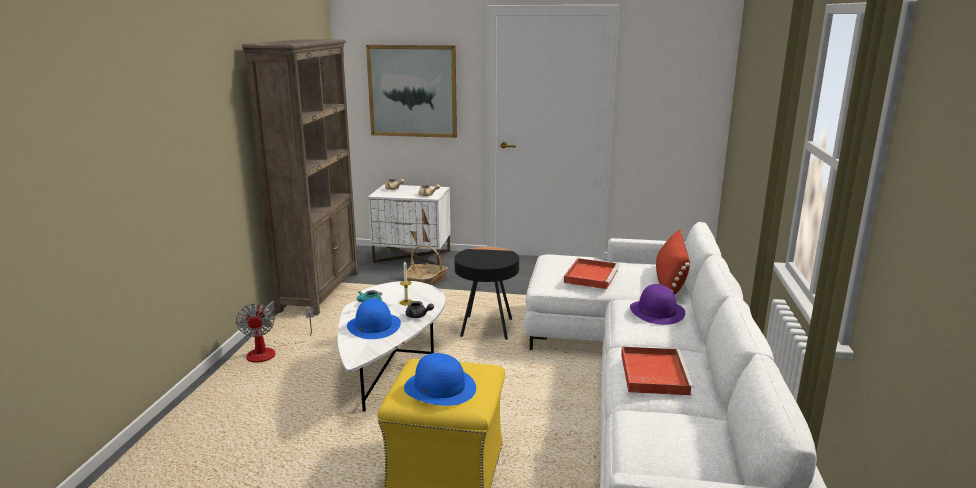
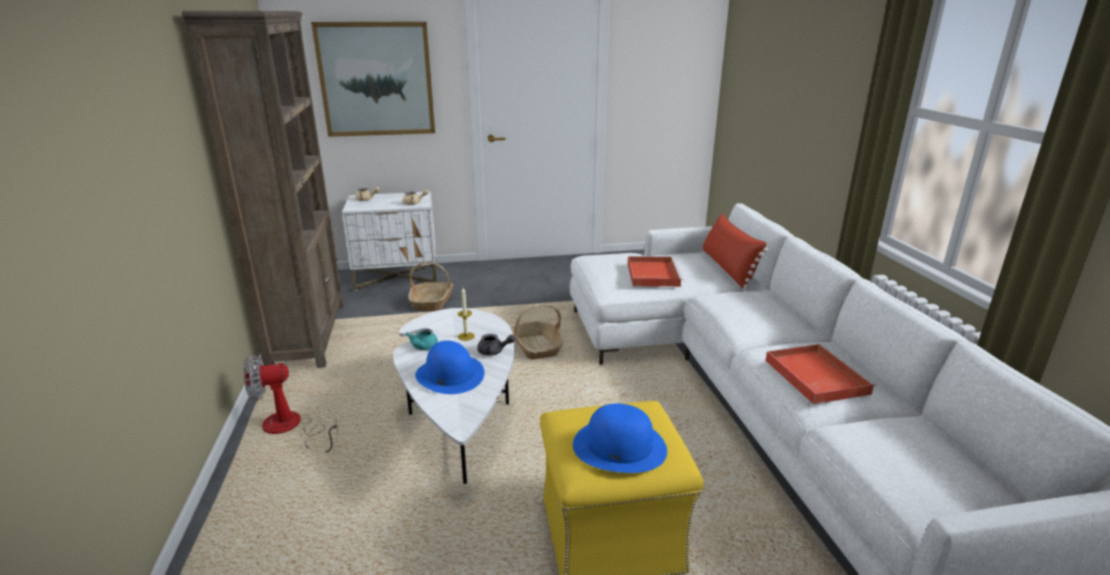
camera: 20 degrees left, 5 degrees up
fan [236,303,314,363] -> fan turned 105 degrees clockwise [243,355,338,452]
black side table [454,247,519,339] -> basket [511,304,563,360]
purple hat [630,284,685,325] -> none

